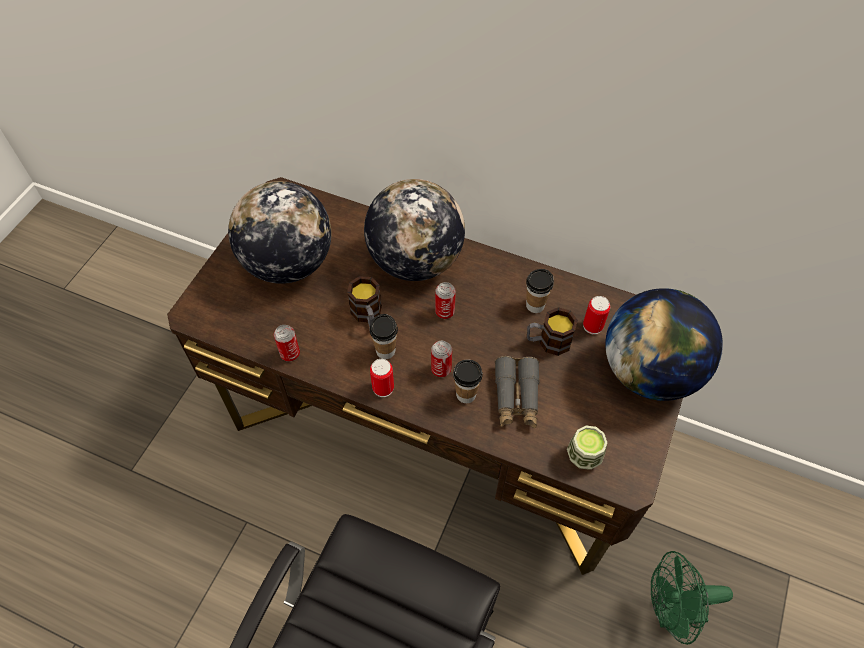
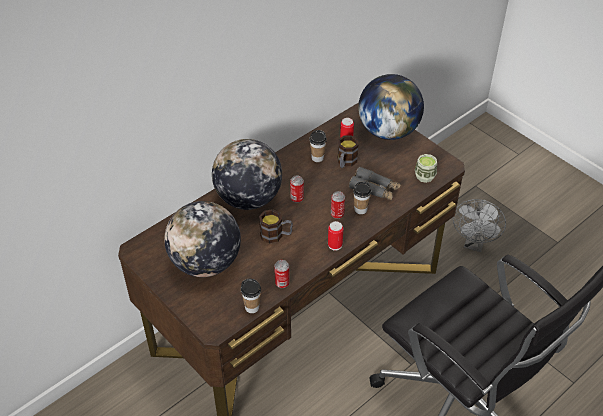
camera: 65 degrees left, 10 degrees down
cup [370,314,398,359] -> cup moved to [241,279,261,313]
green fan [651,551,733,645] -> grey fan [453,199,506,252]

